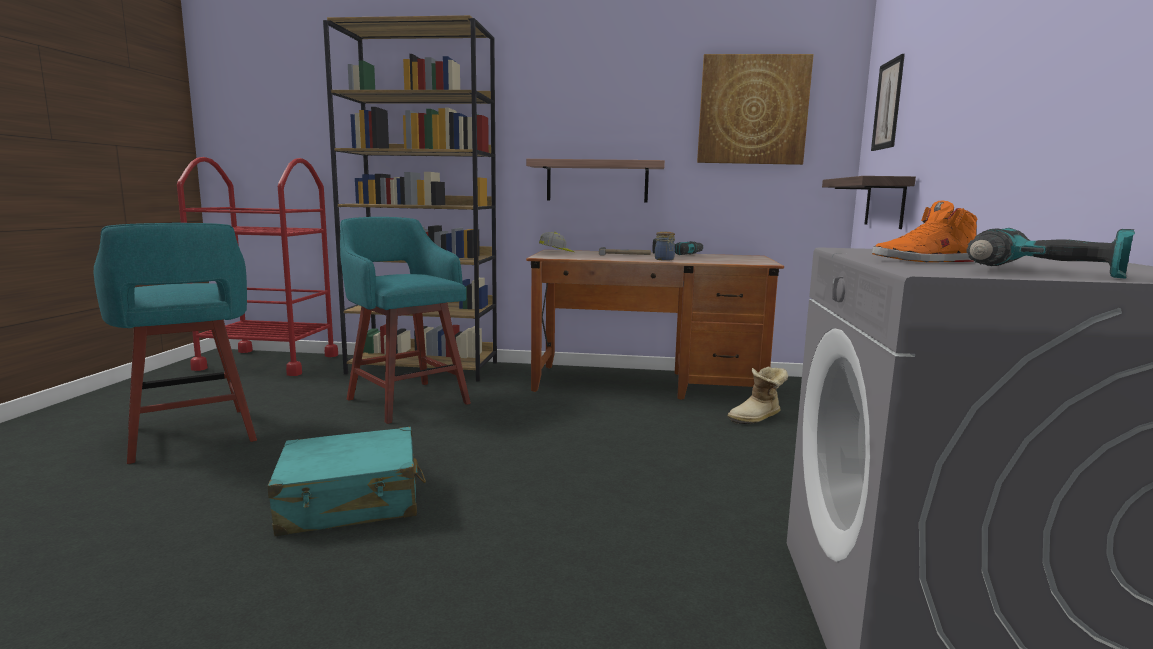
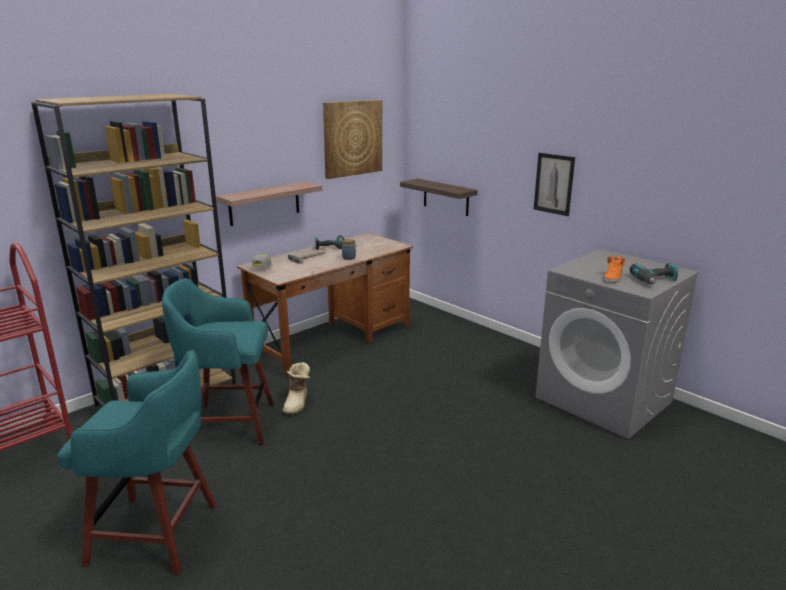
camera: 50 degrees left, 10 degrees up
turquoise suitcase [268,427,426,536] -> none
boot [728,366,788,424] -> boot moved to [283,362,310,416]
picture [871,54,905,151] -> picture moved to [534,153,575,216]

